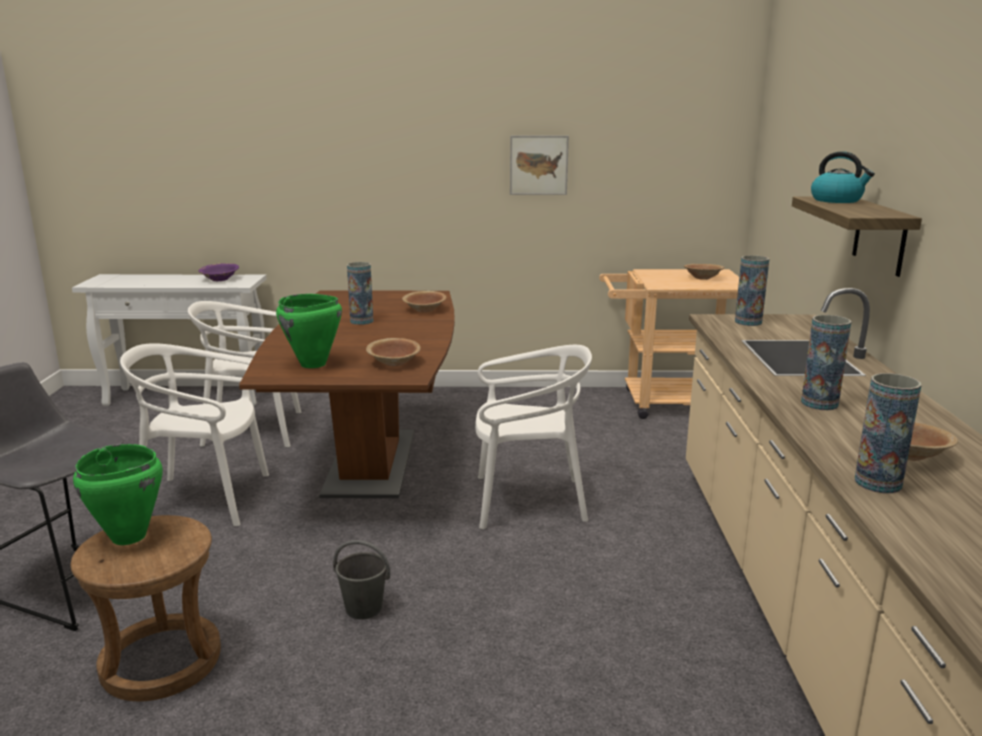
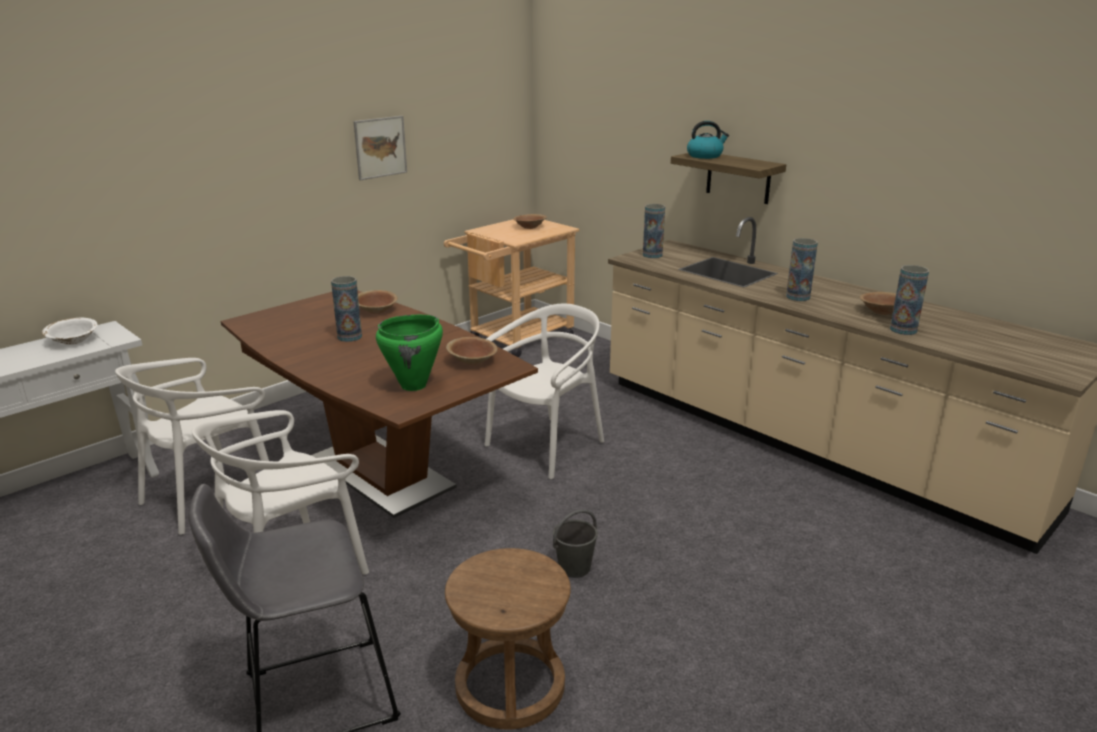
camera: 45 degrees left, 5 degrees up
green cooking pot [73,444,163,545] -> none
purple bowl [198,263,239,281] -> white bowl [42,318,98,345]

